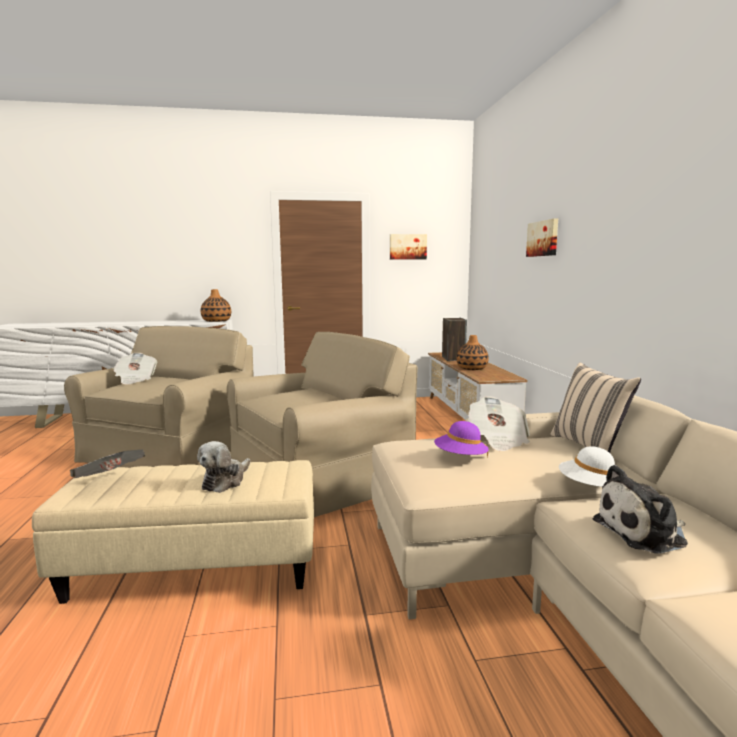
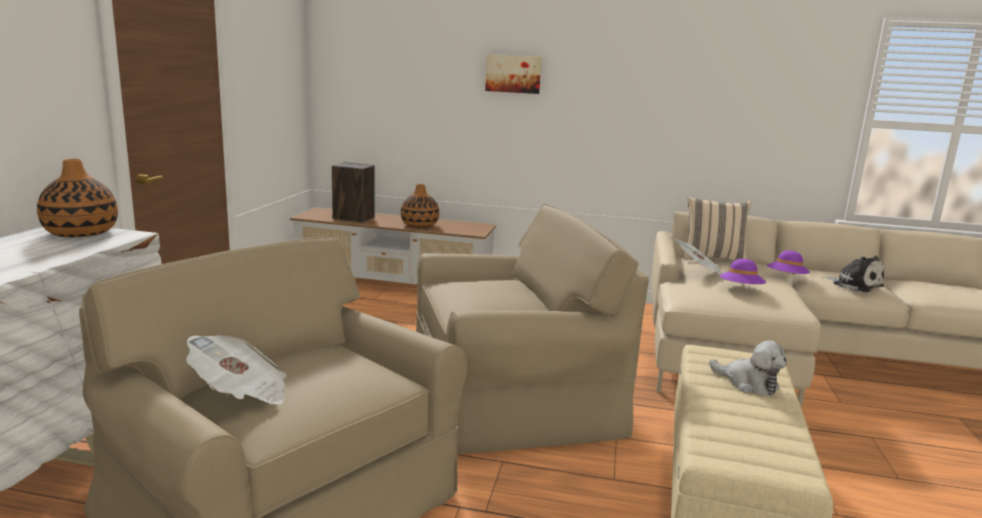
camera: 70 degrees left, 5 degrees up
newspaper [70,449,145,478] -> none
beige armchair [227,332,418,517] -> beige armchair turned 90 degrees clockwise [416,204,649,454]
picture [390,234,427,259] -> none
white hat [559,446,615,487] -> purple hat [767,251,810,275]
plush toy [593,465,688,554] -> plush toy turned 45 degrees counterclockwise [822,256,884,292]

